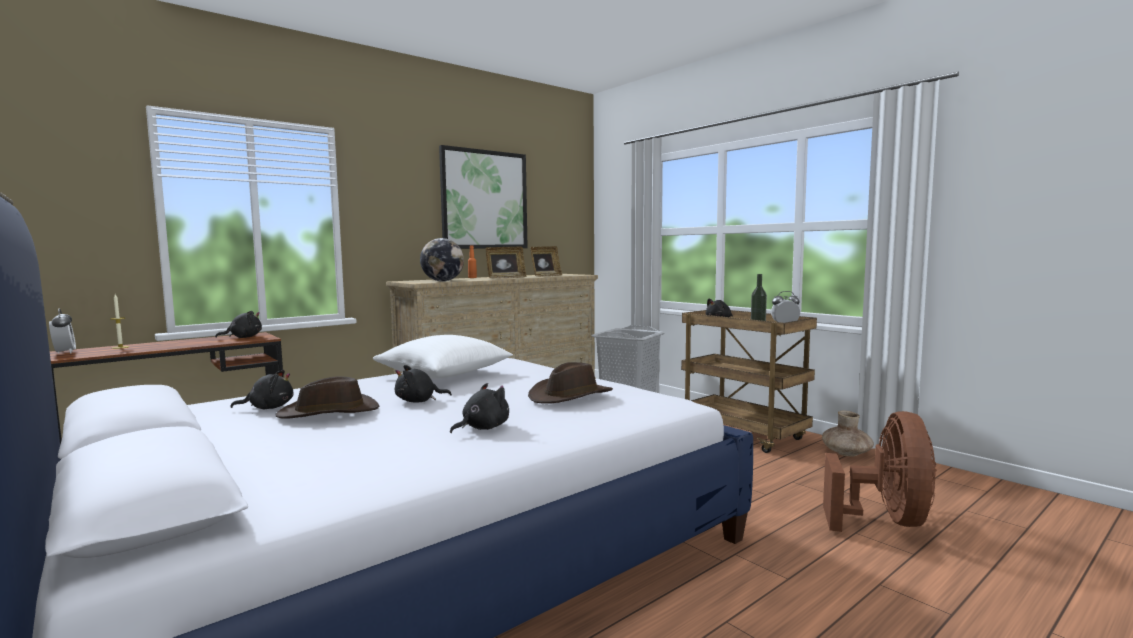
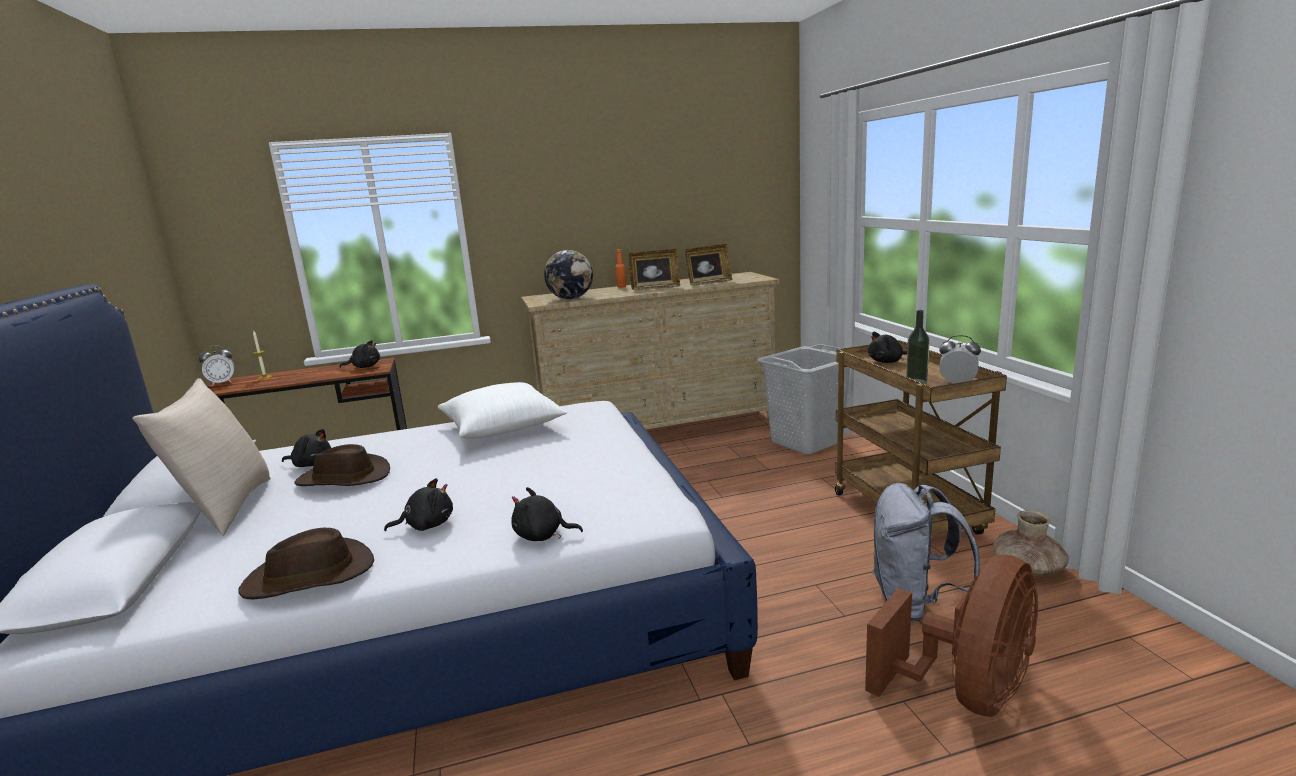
camera: 25 degrees right, 10 degrees up
alarm clock [49,309,76,354] -> alarm clock turned 75 degrees clockwise [199,346,235,386]
black plush toy [395,365,452,402] -> black plush toy moved to [511,487,583,541]
picture [439,145,528,249] -> none
brown hat [528,362,613,404] -> brown hat moved to [238,528,374,599]
none -> beige pillow [132,378,271,536]
none -> grey backpack [872,483,980,621]

